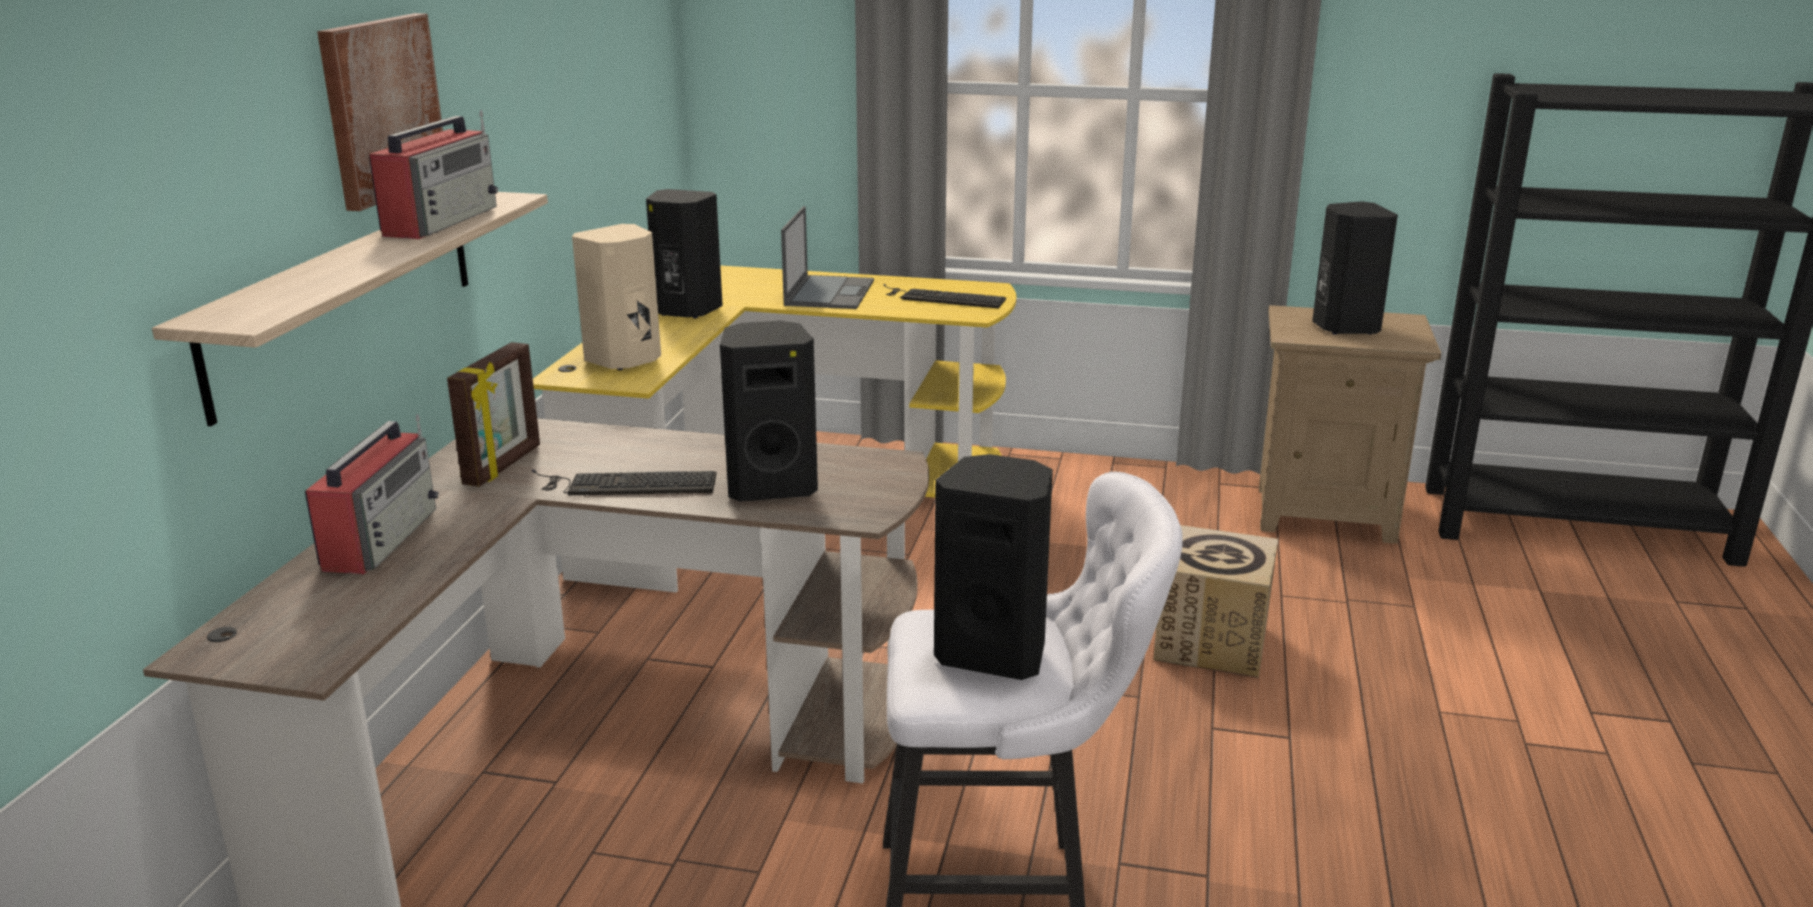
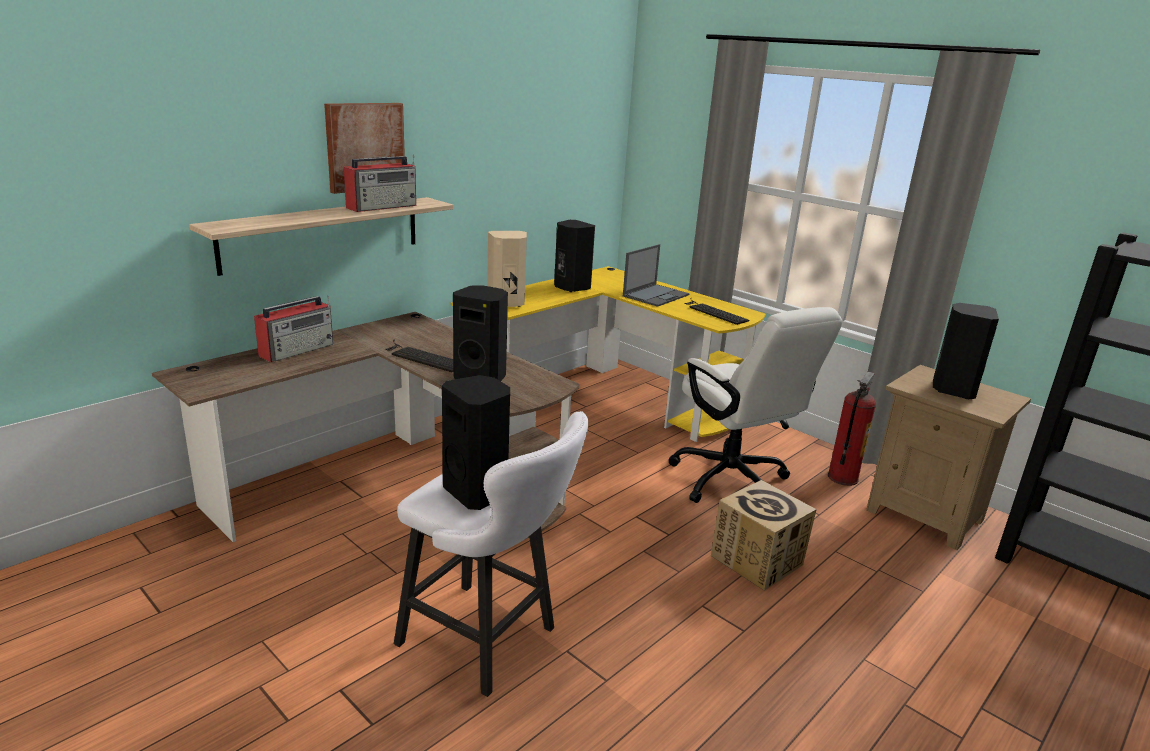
camera: 30 degrees right, 0 degrees up
picture frame [447,342,540,487] -> none
none -> white office chair [668,307,842,503]
none -> fire extinguisher [828,372,876,486]

